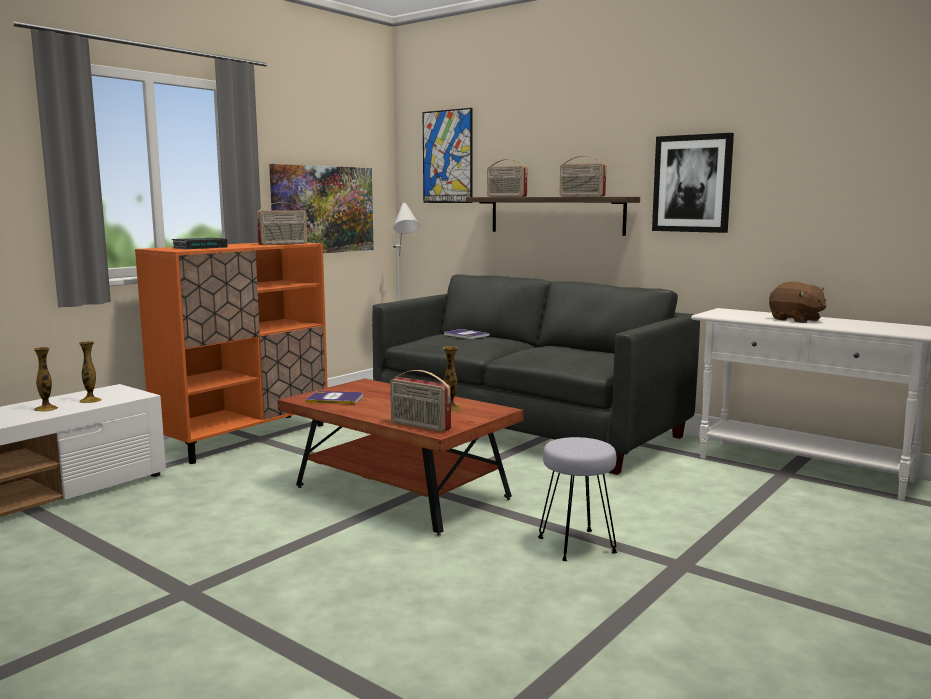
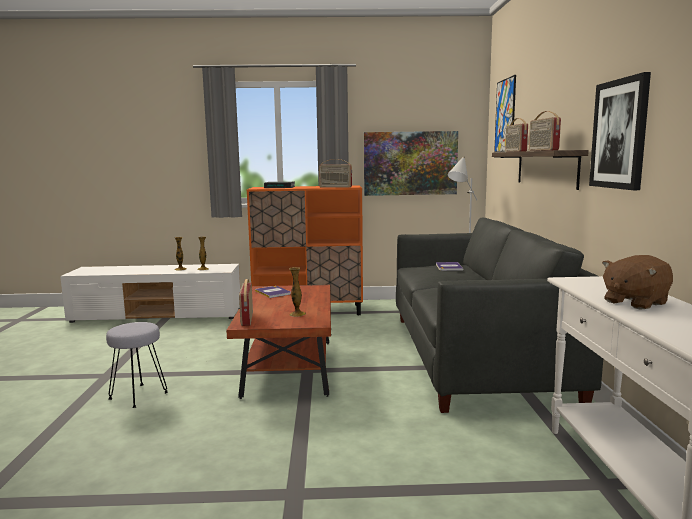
camera: 50 degrees right, 0 degrees up
grey stool [538,437,617,561] -> grey stool moved to [106,322,168,408]
brown plush toy [769,282,826,323] -> brown plush toy turned 45 degrees clockwise [602,255,673,310]

